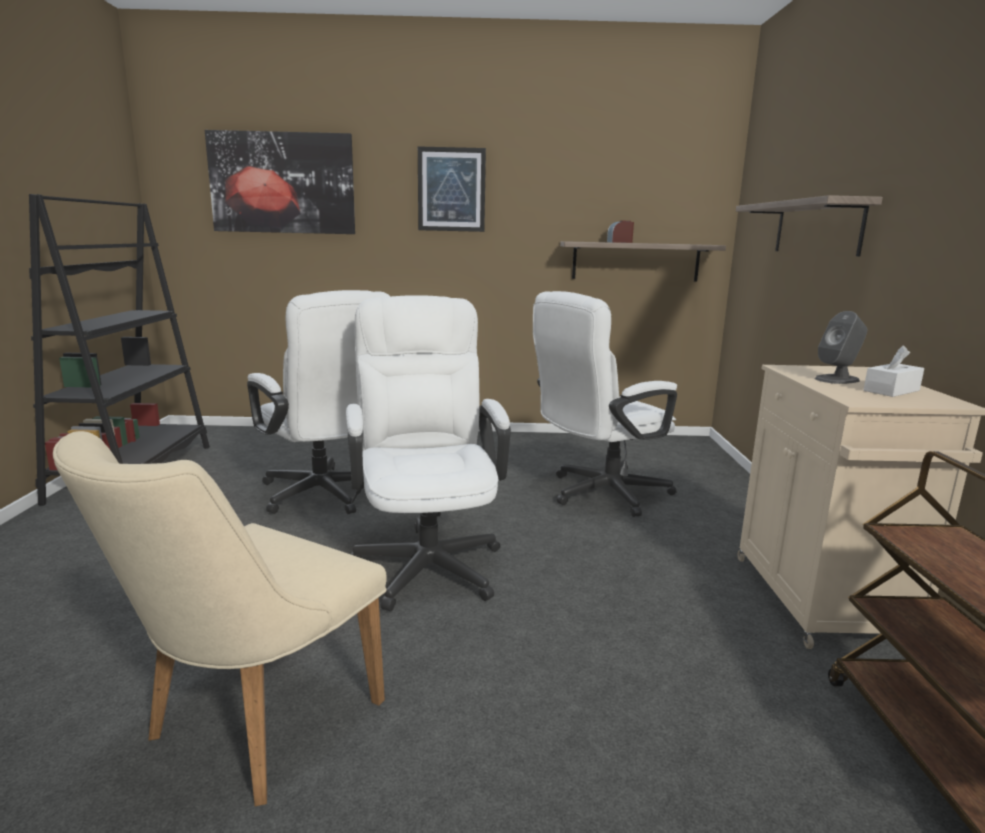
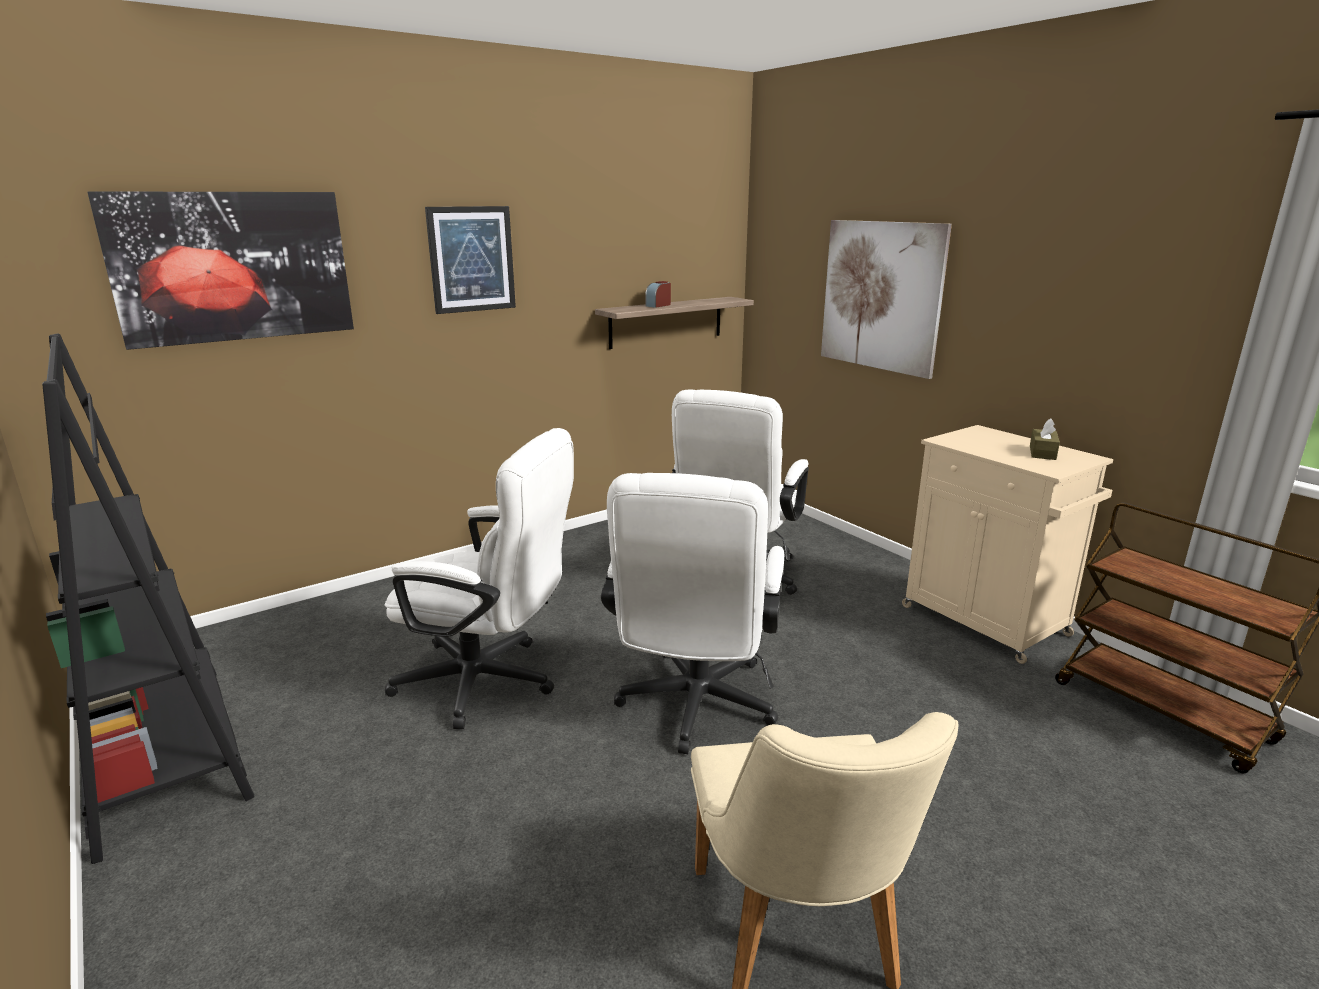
camera: 35 degrees left, 5 degrees up
white office chair [346,295,511,611] -> white office chair turned 120 degrees counterclockwise [601,473,784,754]
shelf [736,195,883,256] -> picture [821,220,952,379]
grey speaker [815,311,867,384] -> none
white tissue box [864,346,924,397] -> brown tissue box [1030,419,1060,460]

